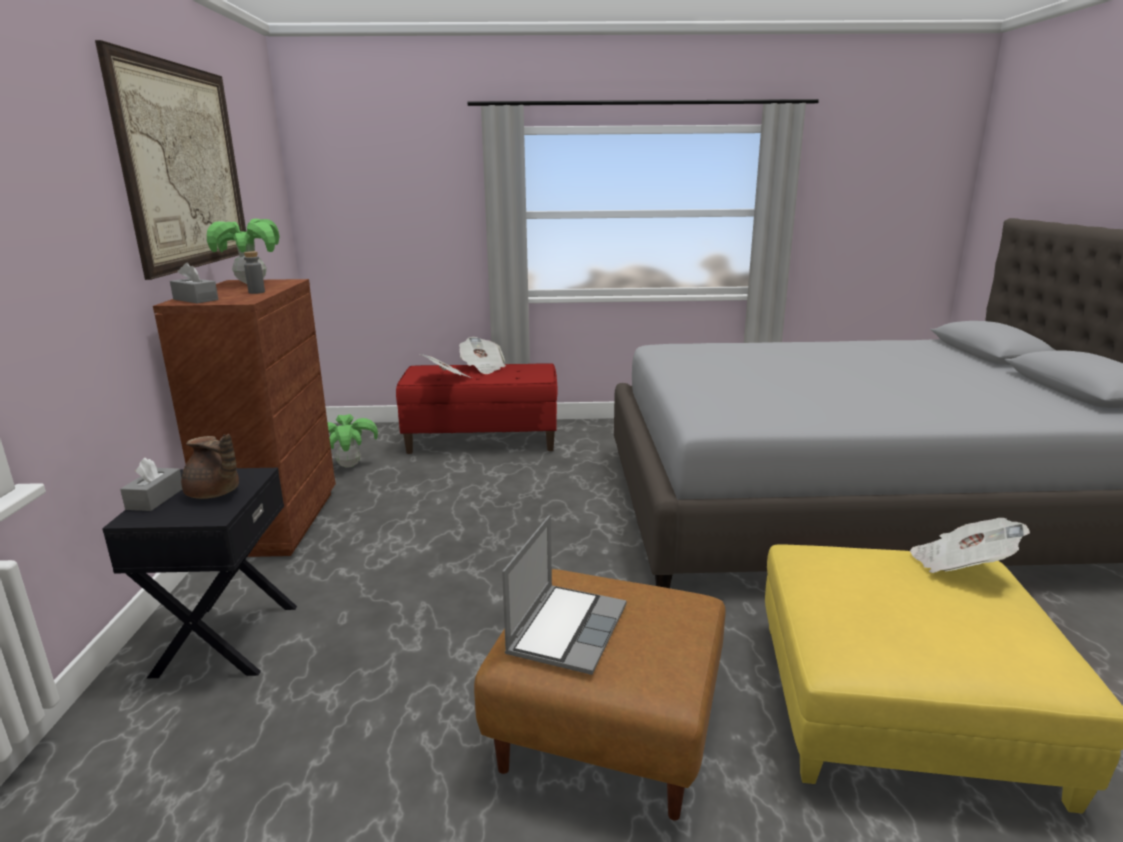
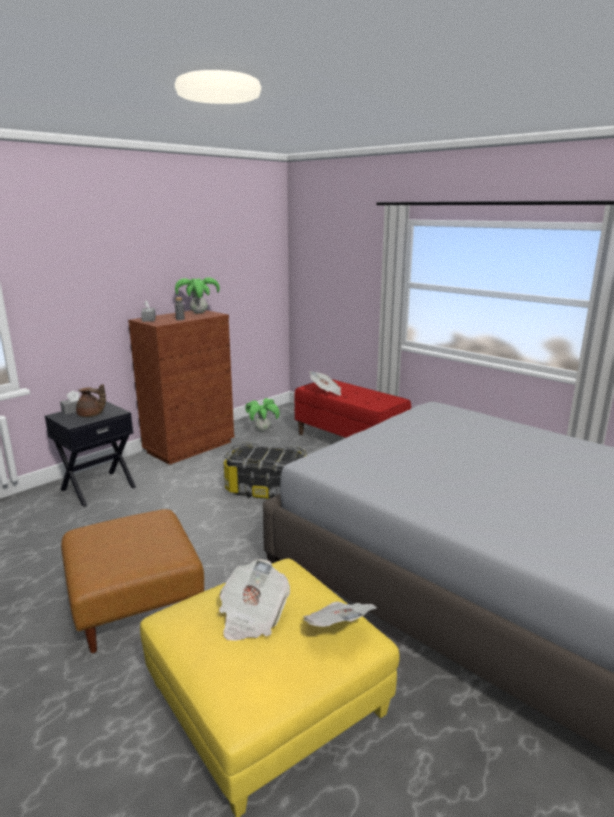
camera: 45 degrees right, 0 degrees up
picture [95,40,246,280] -> none
brown teapot [181,434,239,499] -> brown teapot turned 60 degrees counterclockwise [76,384,106,417]
newspaper [459,337,506,374] -> newspaper moved to [219,559,290,641]
laptop [502,515,627,675] -> none
none -> storage box [224,442,307,499]

